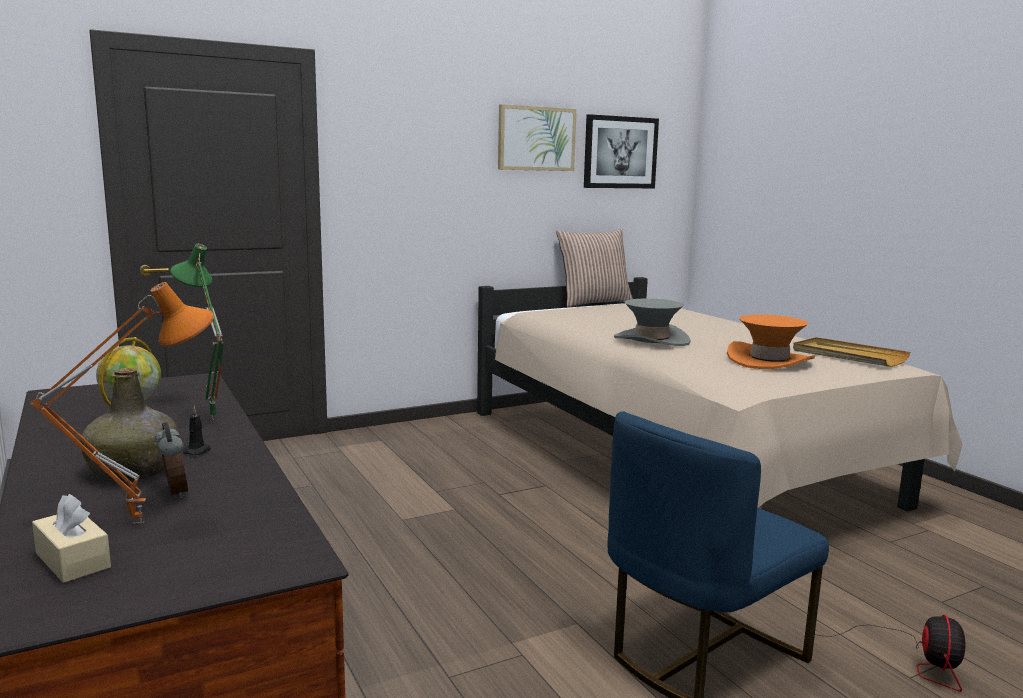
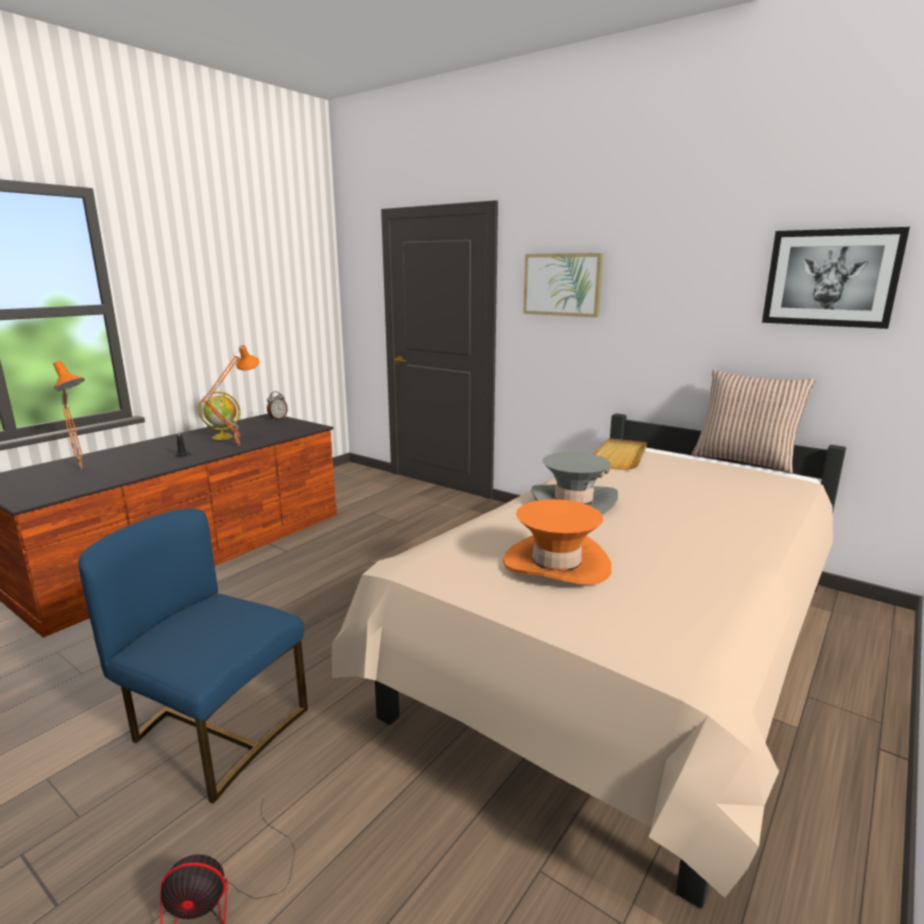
camera: 65 degrees right, 5 degrees up
beige tissue box [32,494,111,583] -> none
green bottle [80,368,178,481] -> none
alarm clock [155,422,188,499] -> alarm clock moved to [267,392,288,420]
green table lamp [170,244,223,420] -> orange table lamp [201,345,259,446]
picture [498,104,577,171] -> picture moved to [523,253,603,317]
beige tray [793,337,910,367] -> beige tray moved to [594,438,647,470]

